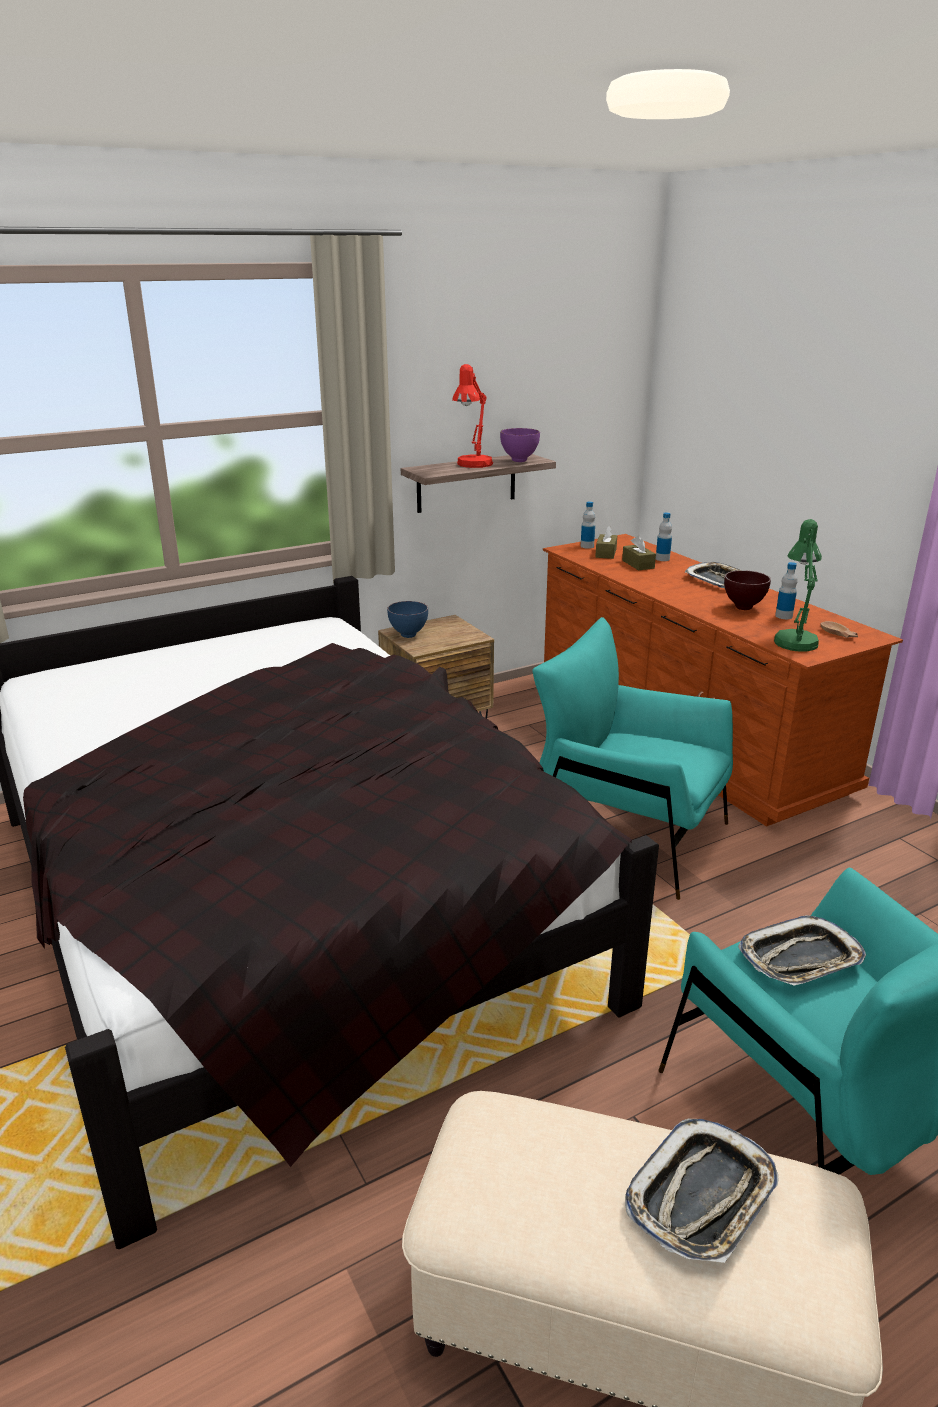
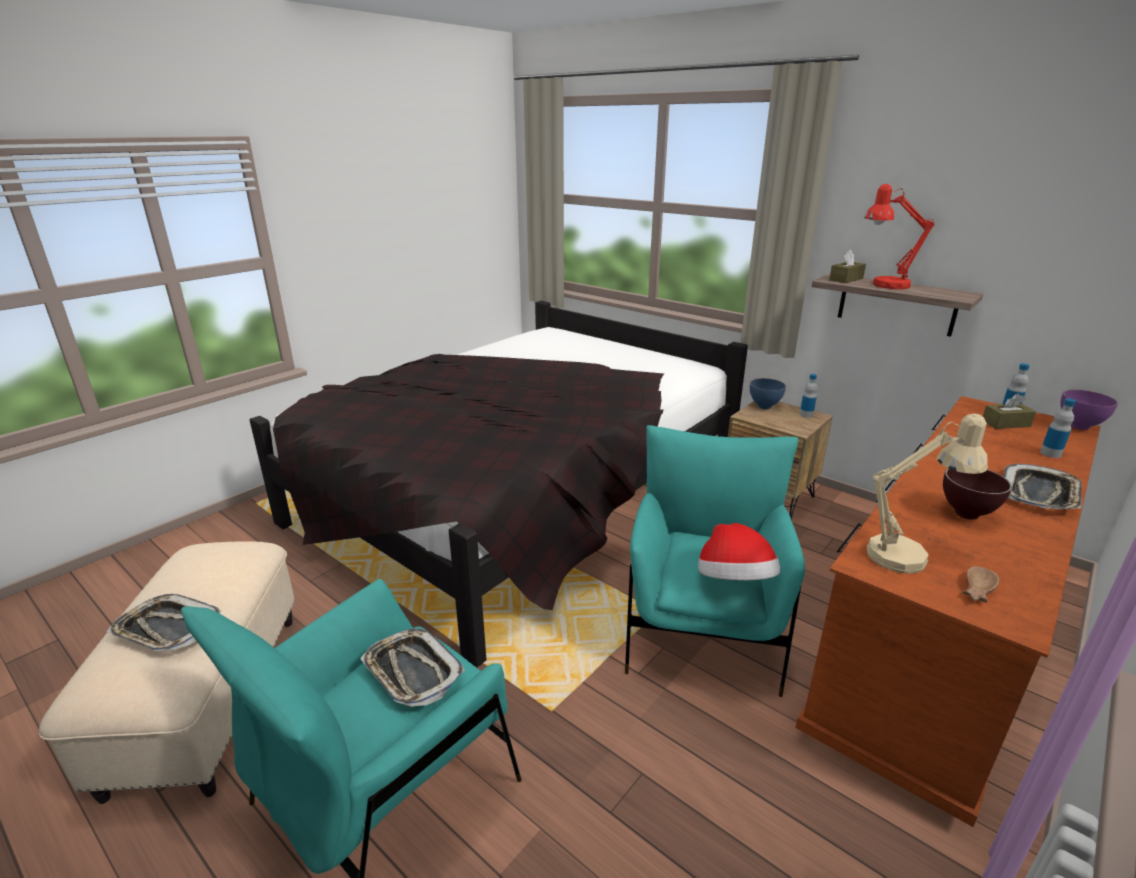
camera: 70 degrees right, 0 degrees up
purple bowl [500,428,540,462] -> purple bowl moved to [1060,390,1118,430]
brown tissue box [622,535,656,570] -> brown tissue box moved to [829,250,866,283]
green table lamp [774,519,822,652] -> beige table lamp [867,414,988,574]
bottle [775,562,798,619] -> bottle moved to [800,374,817,418]
none -> hat [698,523,780,580]

